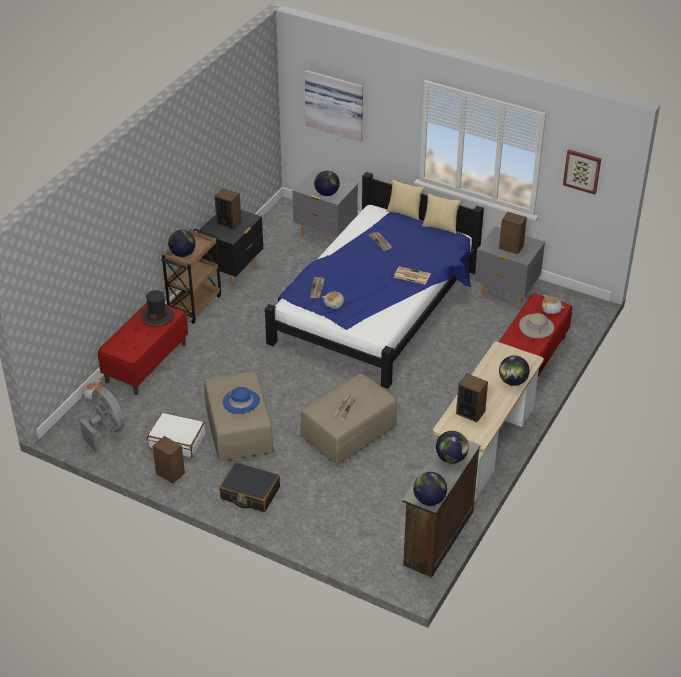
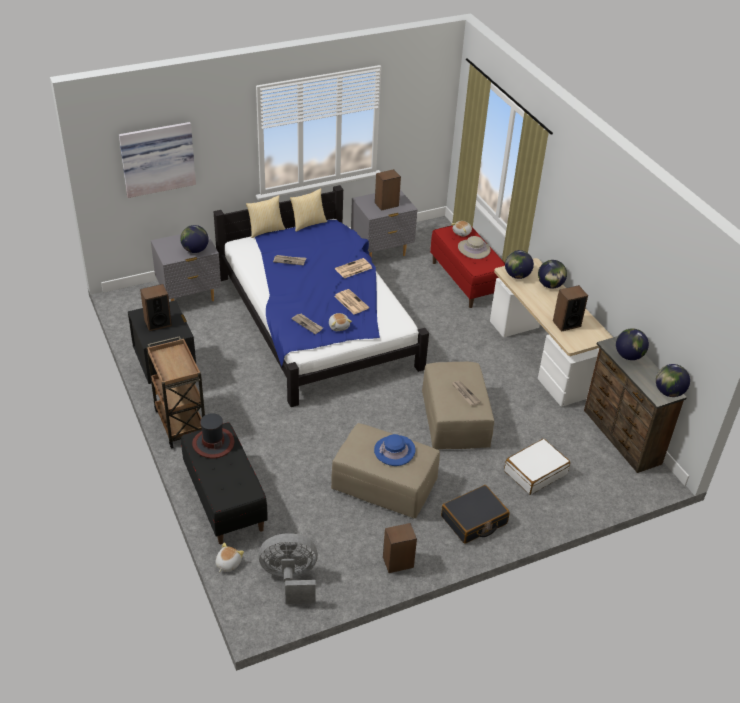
camera: 55 degrees left, 0 degrees up
red bench [98,303,188,395] -> black bench [181,422,268,544]
white suitcase [147,412,206,457] -> white suitcase moved to [504,439,570,495]
globe [168,230,196,257] -> globe moved to [505,250,534,279]
picture [563,149,601,195] -> none
none -> newspaper [334,289,369,314]

